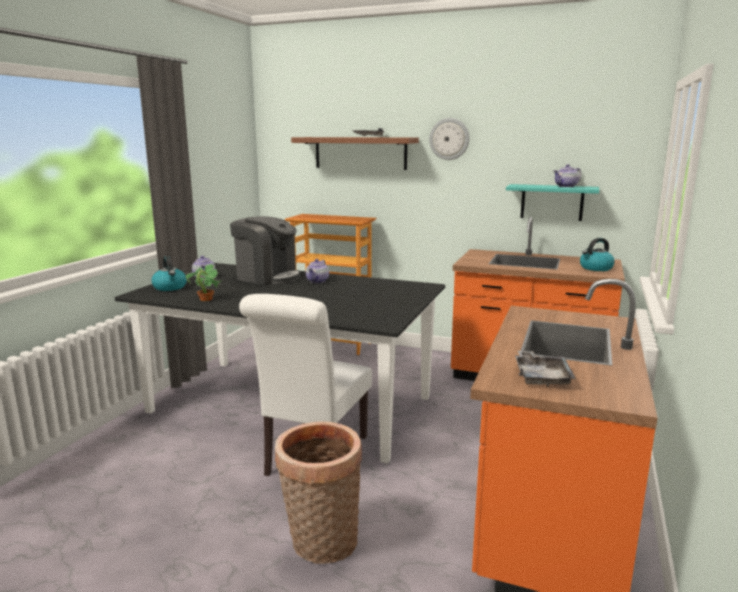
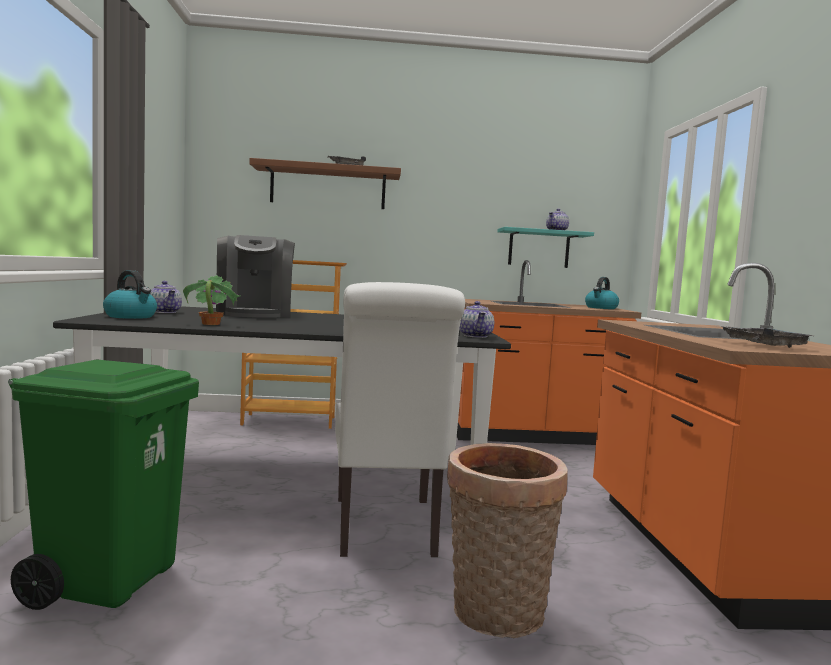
camera: 25 degrees left, 10 degrees down
coffee machine [230,216,301,285] -> coffee machine turned 75 degrees clockwise [216,235,295,318]
teapot [306,259,329,283] -> teapot moved to [459,301,494,338]
wall clock [429,118,469,160] -> none
none -> green trash can [8,360,199,610]

